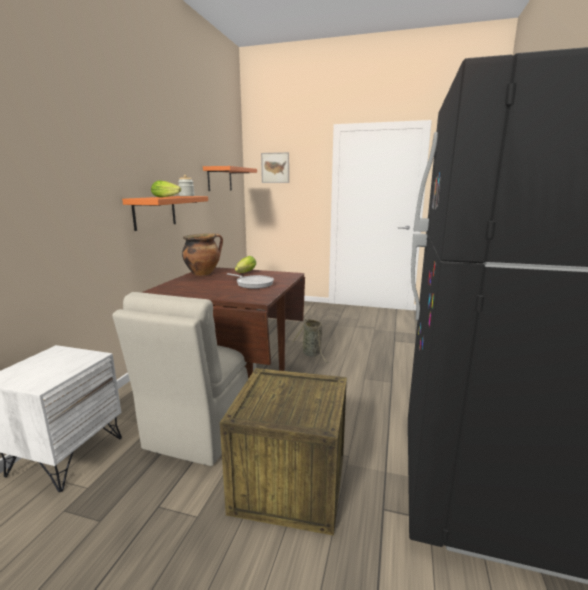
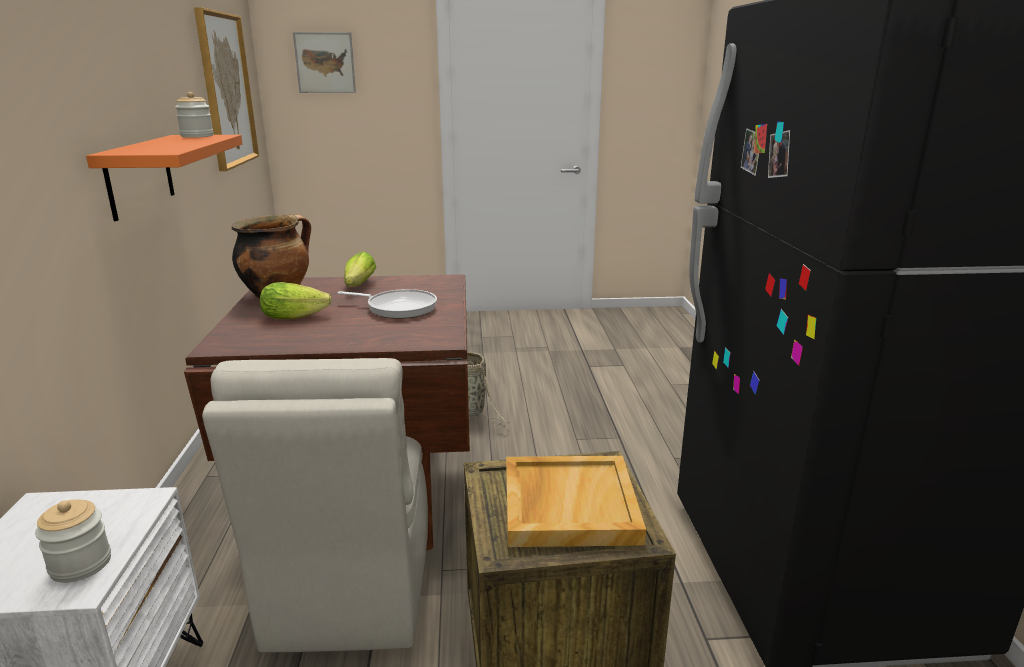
camera: 20 degrees left, 5 degrees up
lettuce [151,181,181,197] -> lettuce moved to [260,282,332,319]
orange shelf [203,166,257,191] -> picture [194,7,259,171]
none -> jar [35,499,111,583]
none -> beige tray [506,456,646,547]

